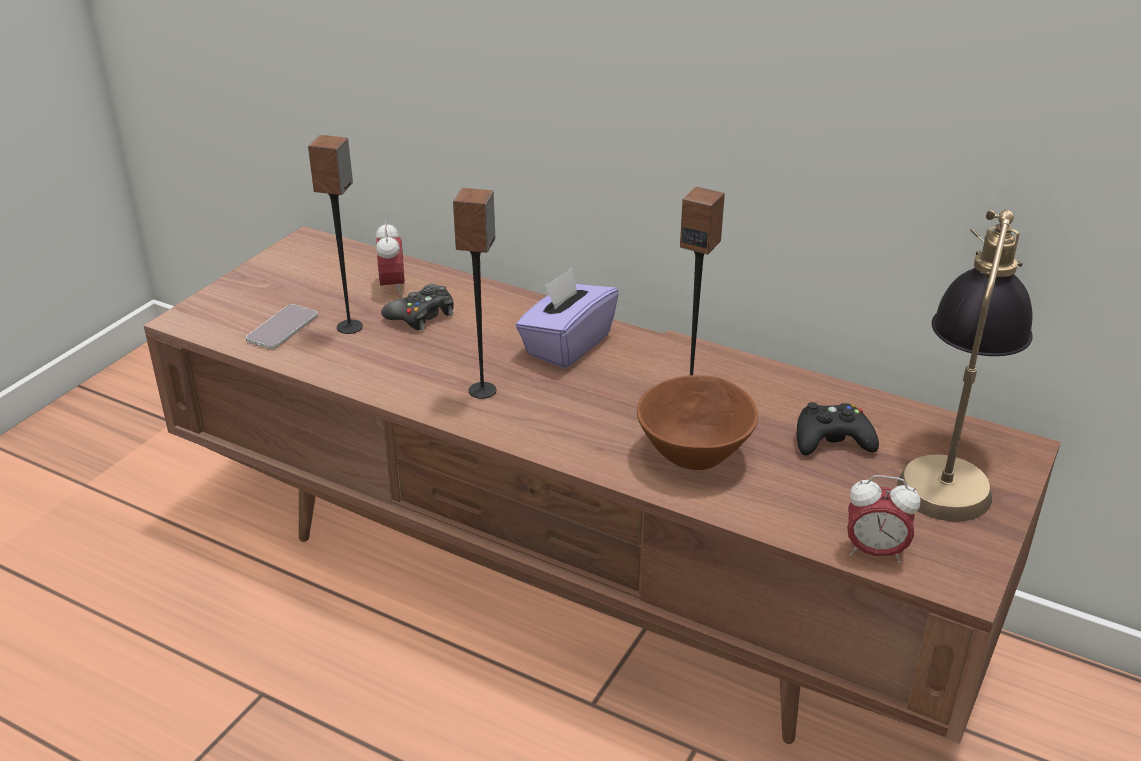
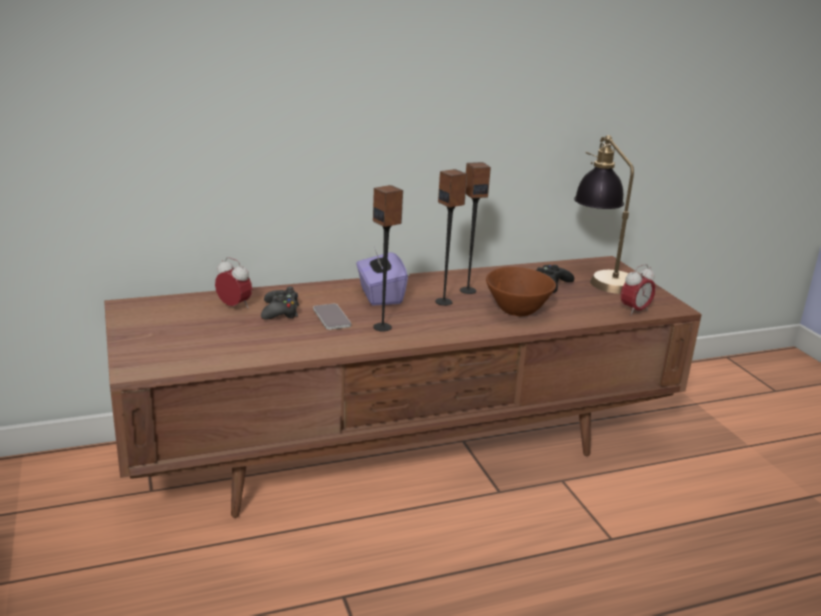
camera: 50 degrees left, 10 degrees down
phone [246,304,318,349] -> phone moved to [313,304,351,330]
speaker [308,135,363,334] -> speaker moved to [435,169,467,306]

